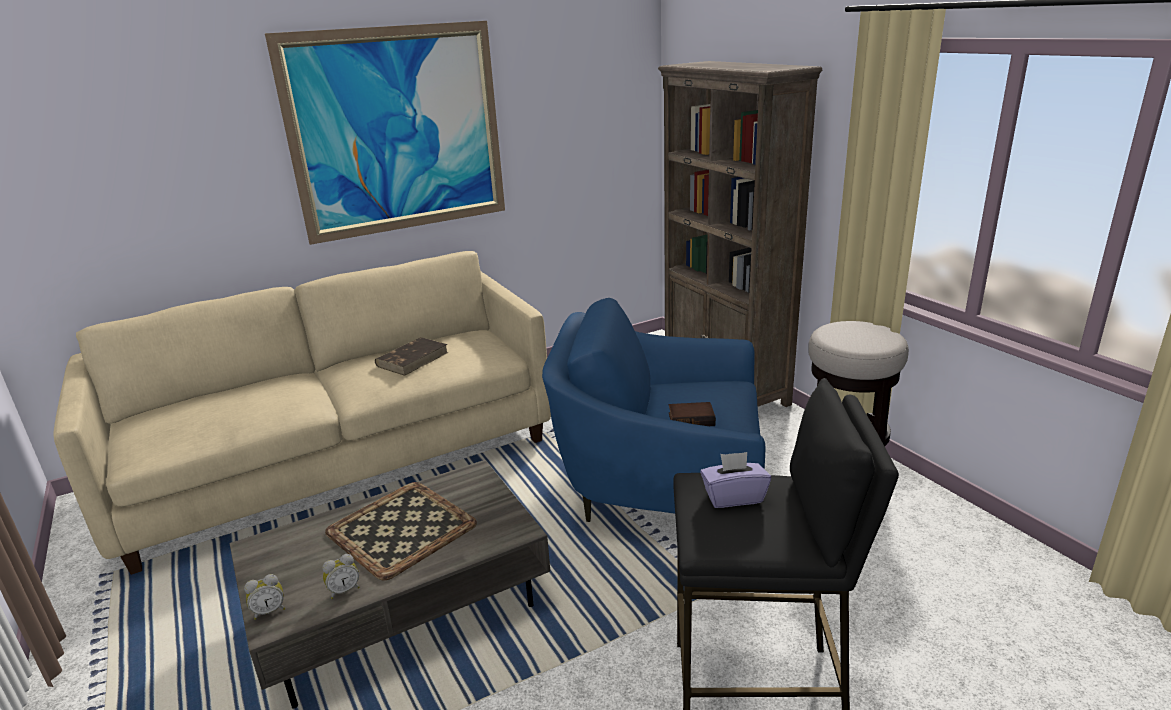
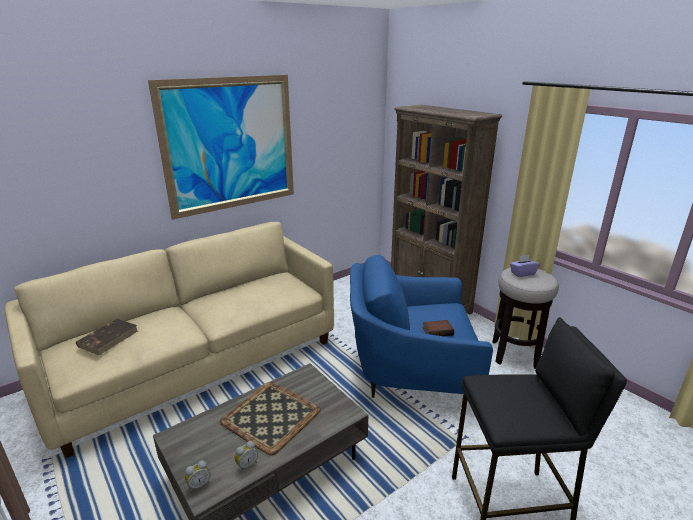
camera: 10 degrees left, 0 degrees up
brown book [375,337,448,376] -> brown book moved to [76,319,138,355]
purple tissue box [700,452,771,508] -> purple tissue box moved to [510,255,540,277]

